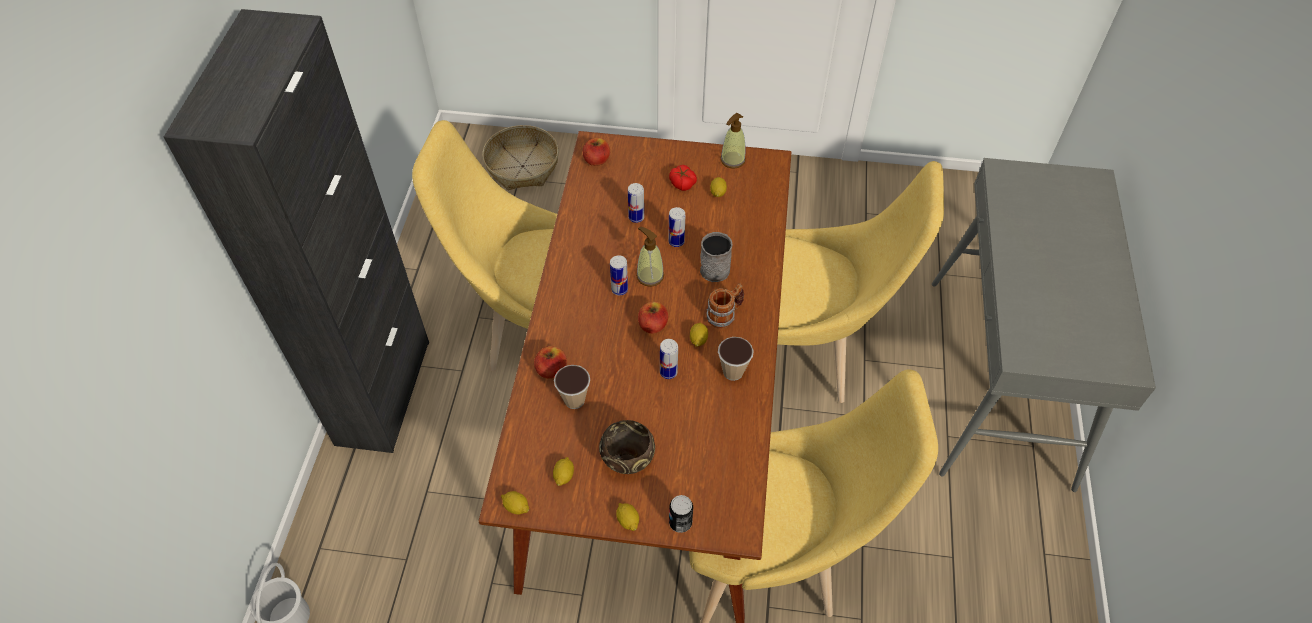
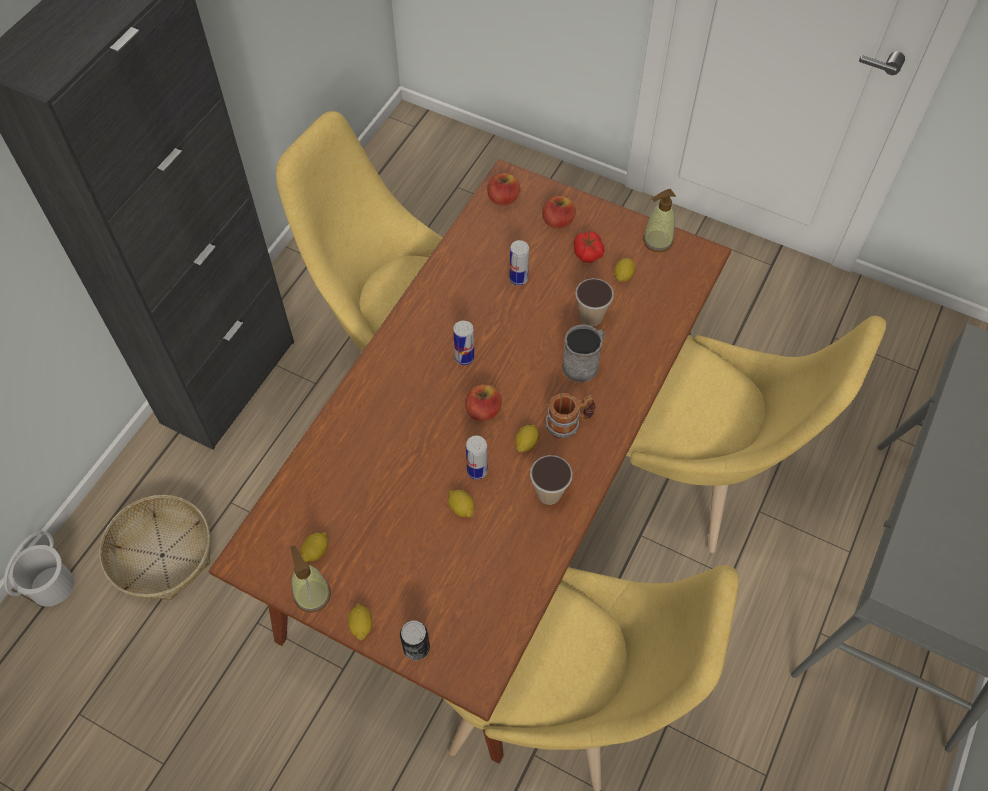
camera: 20 degrees right, 5 degrees up
basket [482,125,559,190] -> basket moved to [99,495,210,600]
lemon [501,491,529,515] -> lemon moved to [448,490,474,517]
apple [534,346,567,379] -> apple moved to [542,196,576,229]
cup [554,365,590,409] -> cup moved to [575,278,614,326]
brown bowl [599,420,655,474] -> none
soap dispenser [636,227,664,287] -> soap dispenser moved to [290,545,331,613]
can [668,207,685,247] -> none

